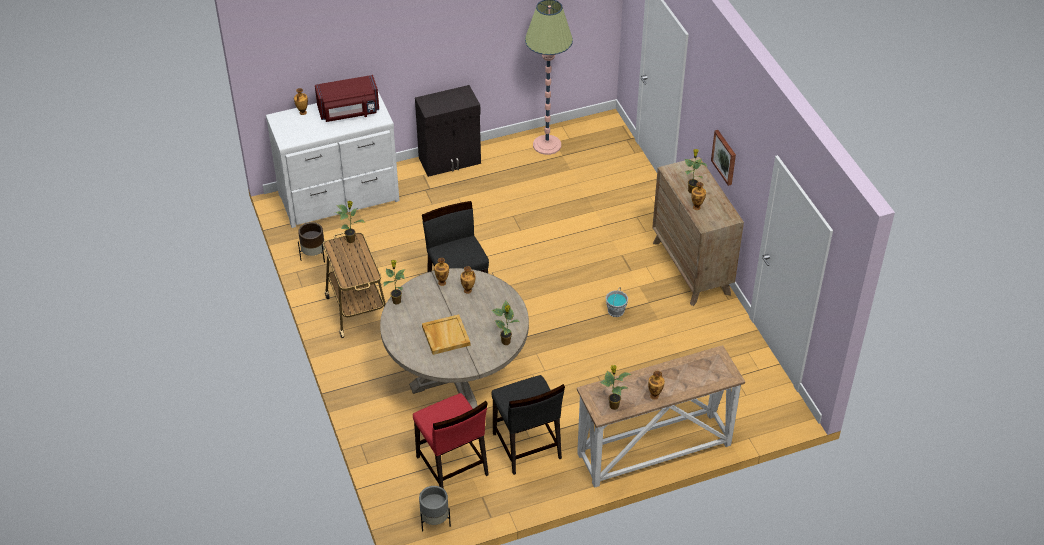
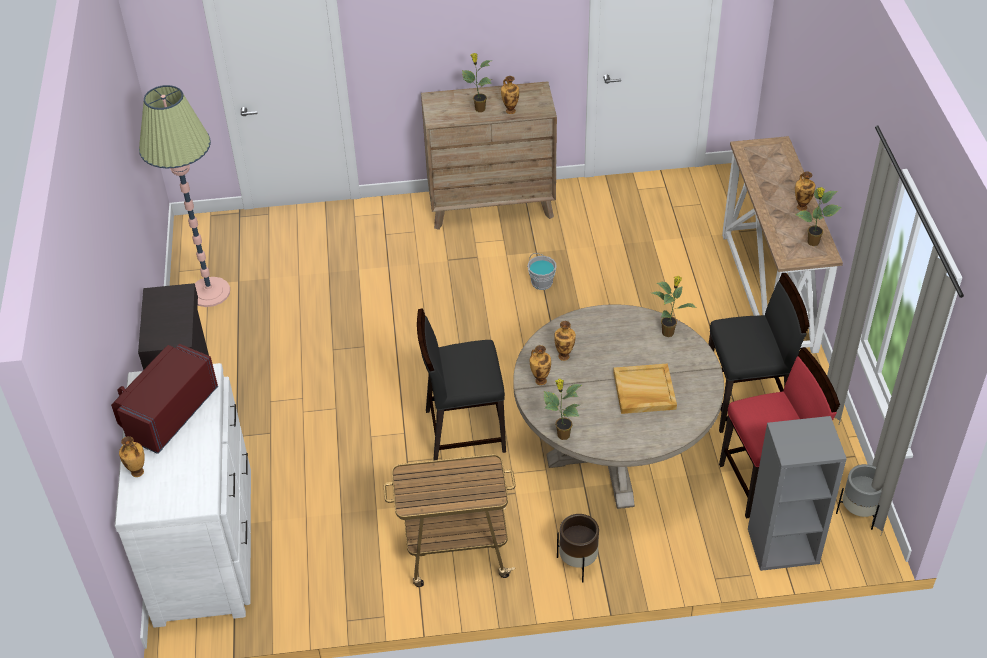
camera: 75 degrees left, 0 degrees up
brown planter [298,222,325,263] -> brown planter moved to [557,514,599,582]
red microwave [315,75,379,122] -> red microwave turned 150 degrees counterclockwise [111,344,218,454]
potted plant [335,201,365,243] -> none
picture [711,130,736,186] -> none
none -> grey bookcase [748,416,847,571]

